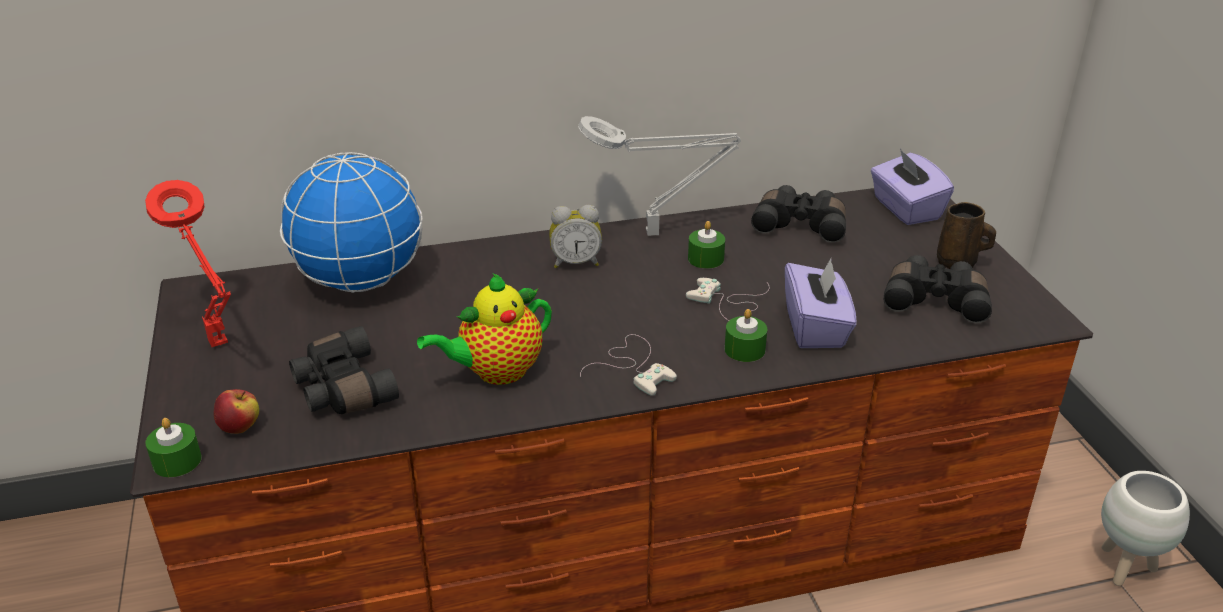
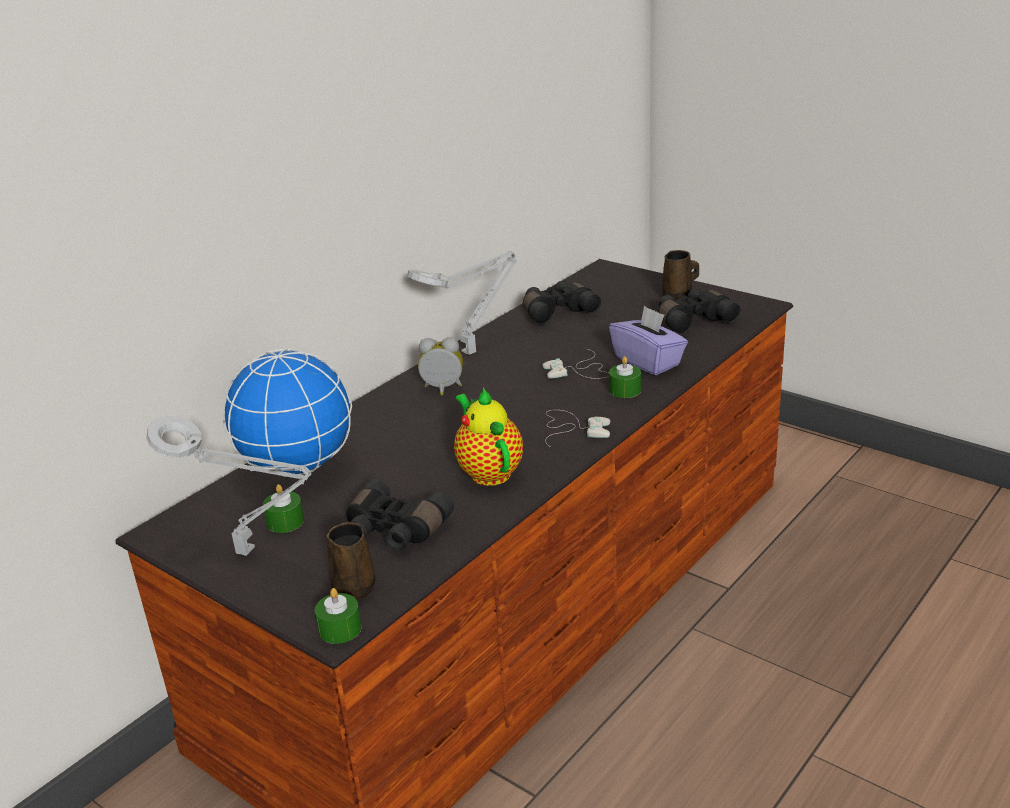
camera: 35 degrees left, 5 degrees down
red table lamp [145,180,231,347] -> grey table lamp [146,416,311,556]
apple [214,389,259,434] -> brown mug [327,522,375,601]
teapot [417,273,552,385] -> teapot turned 135 degrees clockwise [454,387,523,486]
alarm clock [549,205,602,268] -> alarm clock turned 135 degrees counterclockwise [418,337,463,395]
green candle [688,221,725,269] -> green candle moved to [263,484,304,533]
purple tissue box [871,149,954,225] -> none
white planter [1101,471,1190,586] -> none

